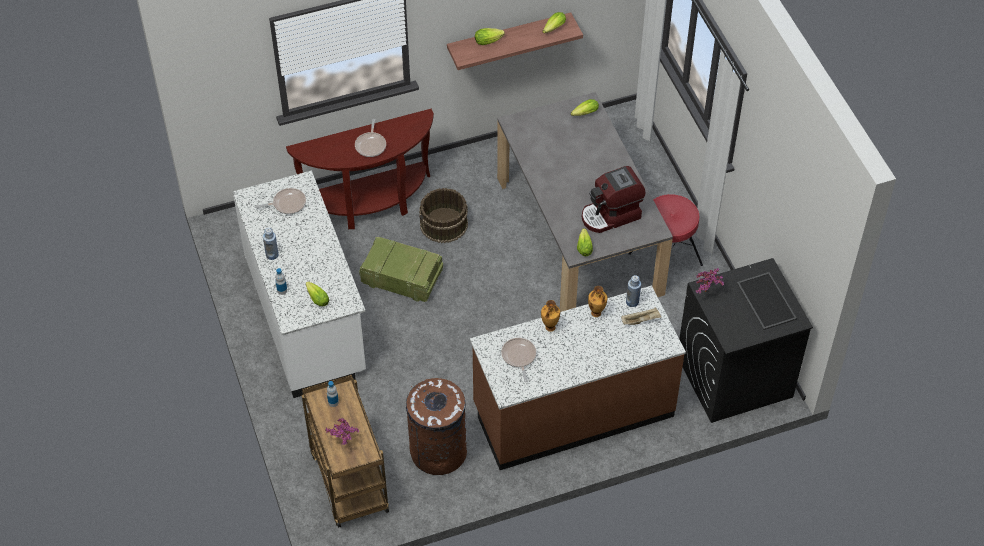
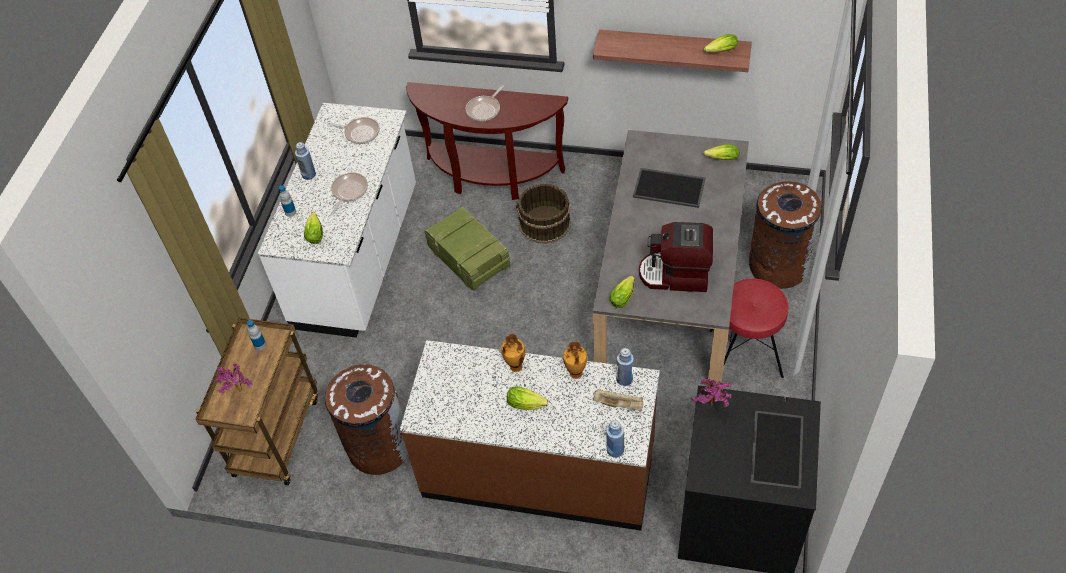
camera: 35 degrees right, 0 degrees up
lettuce [475,28,505,45] -> lettuce moved to [507,386,548,410]
frying pan [501,338,536,382] -> frying pan moved to [331,172,368,214]
none -> blue bottle [606,420,624,458]
none -> tray [633,168,705,208]
none -> brown trash can [749,180,821,289]

